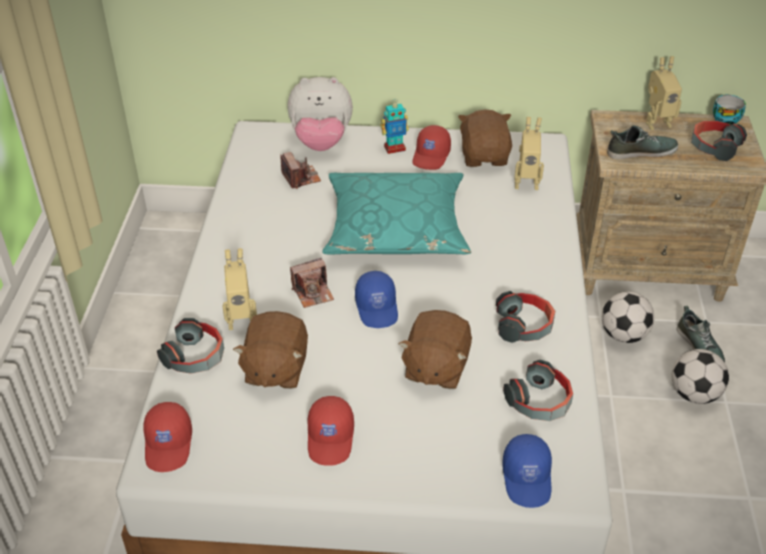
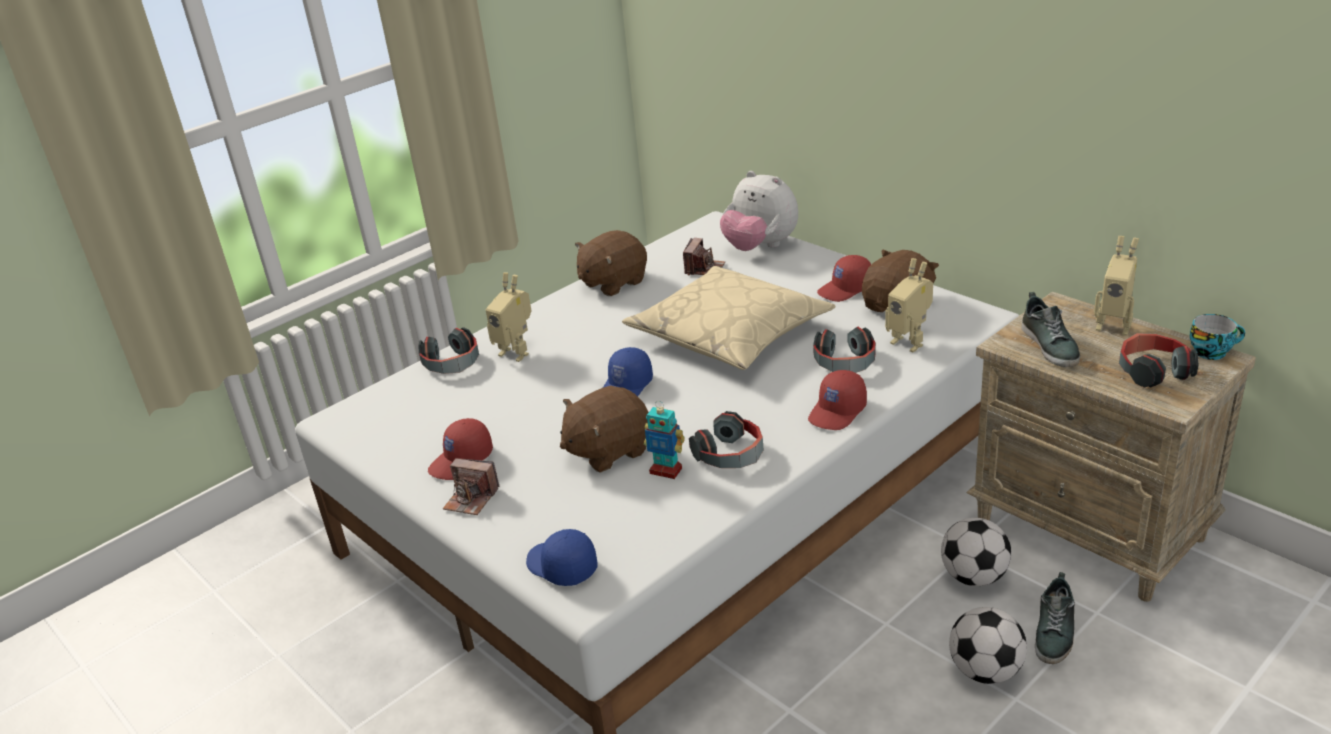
camera: 45 degrees right, 10 degrees down
red cap [143,402,192,472] -> red cap moved to [808,370,867,430]
brown plush toy [233,311,308,389] -> brown plush toy moved to [575,230,647,296]
camera [290,258,334,308] -> camera moved to [443,458,500,515]
turquoise pillow [322,173,471,255] -> beige pillow [622,266,835,370]
toy robot [380,102,409,154] -> toy robot moved to [644,401,685,479]
blue cap [502,434,552,508] -> blue cap turned 90 degrees clockwise [526,529,598,586]
headphones [503,360,573,421] -> headphones moved to [813,326,876,373]
shoe [607,125,678,159] -> shoe turned 45 degrees clockwise [1022,292,1080,367]

